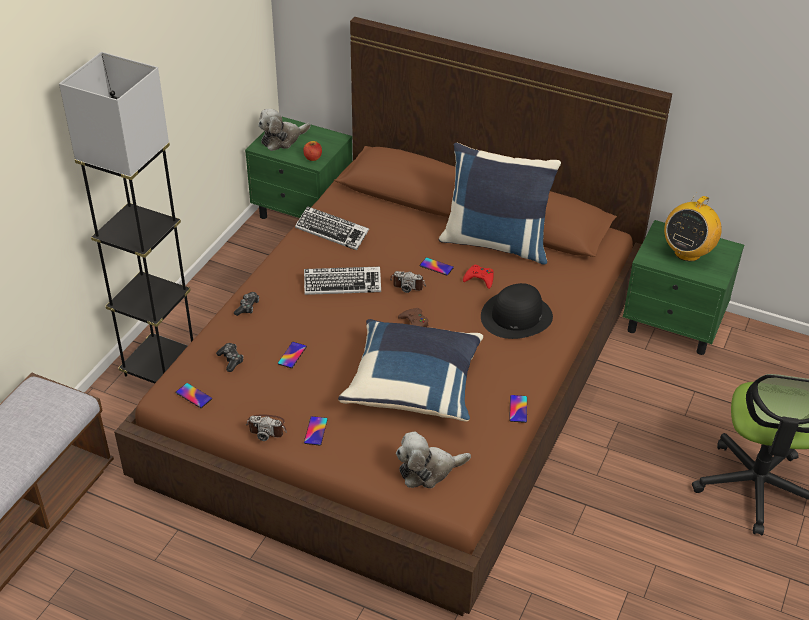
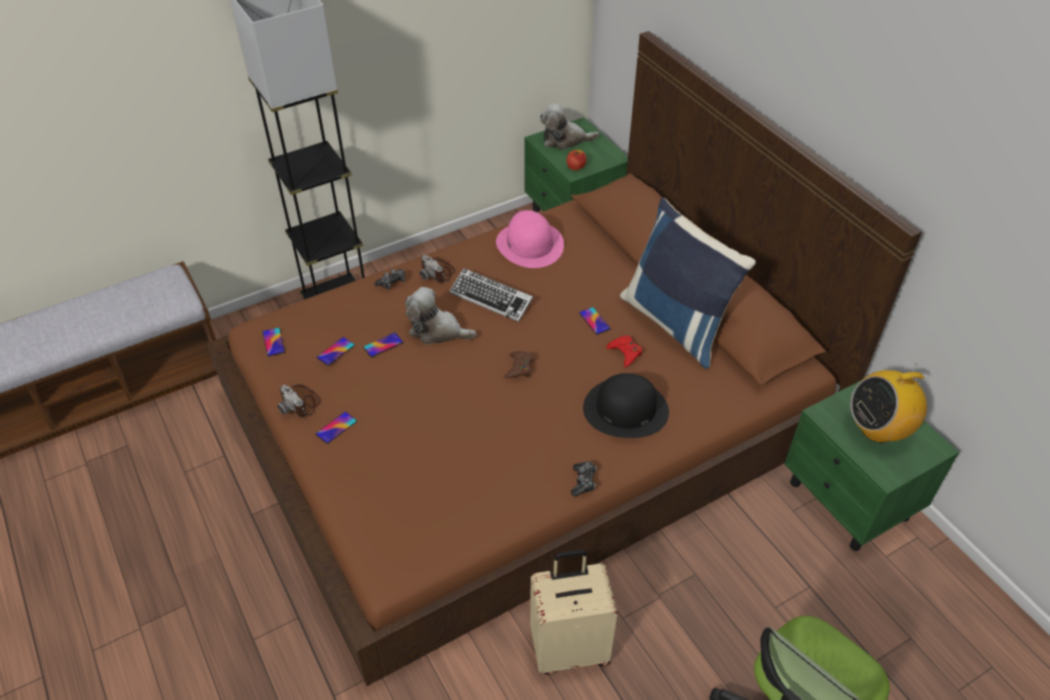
camera: 35 degrees right, 5 degrees up
game controller [216,343,243,372] -> game controller moved to [571,461,597,496]
keyboard [295,206,369,250] -> pink hat [496,210,564,268]
blue pillow [338,319,483,422] -> none
camera [390,271,426,293] -> camera moved to [420,255,456,283]
plush toy [396,432,471,488] -> plush toy moved to [405,287,477,345]
phone [509,395,527,423] -> phone moved to [317,337,355,366]
none -> beige suitcase [530,549,618,675]

